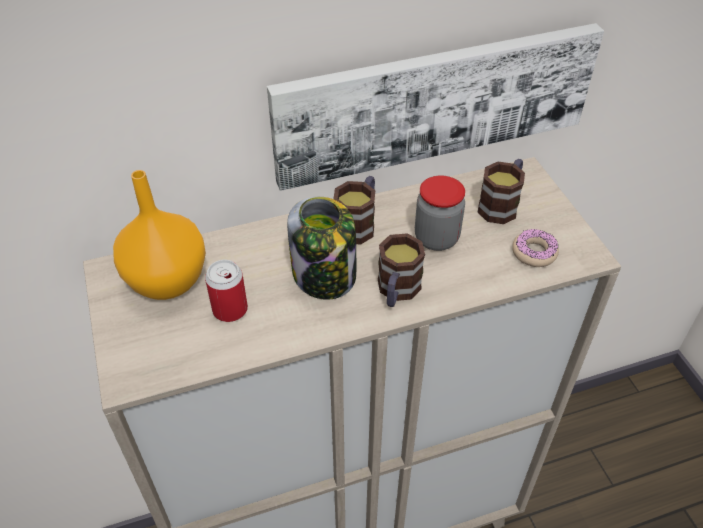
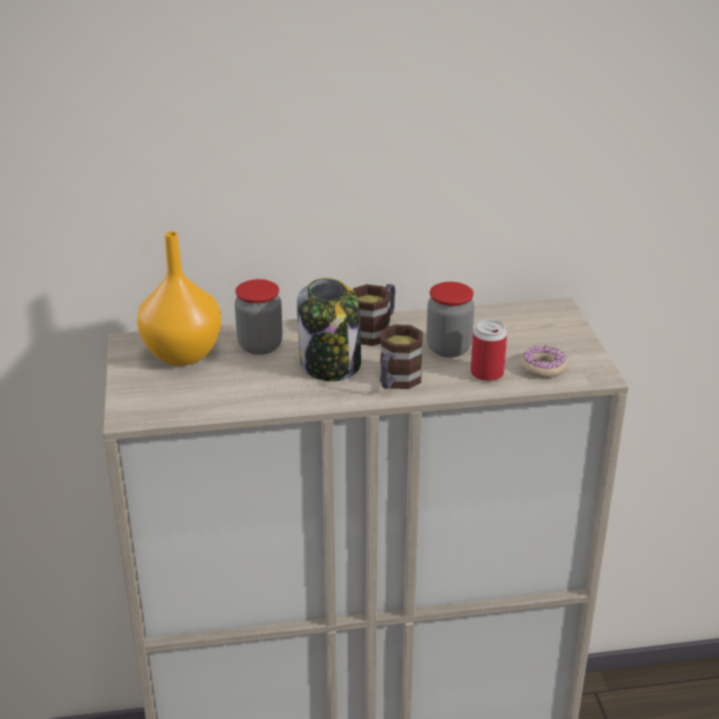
camera: 10 degrees right, 15 degrees down
can [205,260,248,322] -> can moved to [471,319,507,381]
picture [267,23,604,191] -> none
mug [477,159,525,224] -> none
none -> jar [235,279,283,355]

